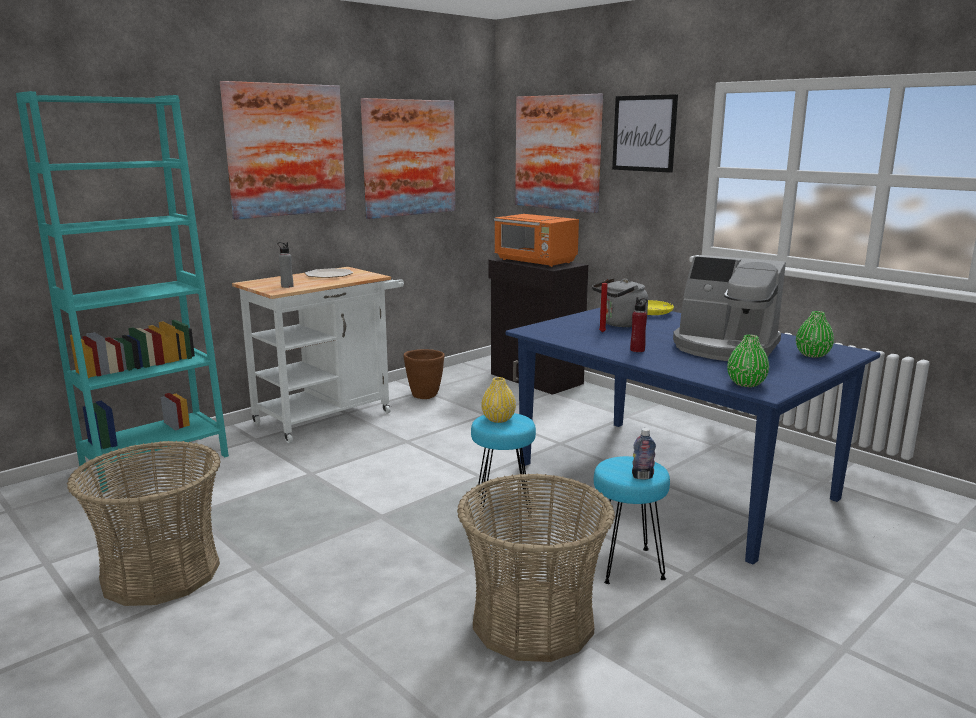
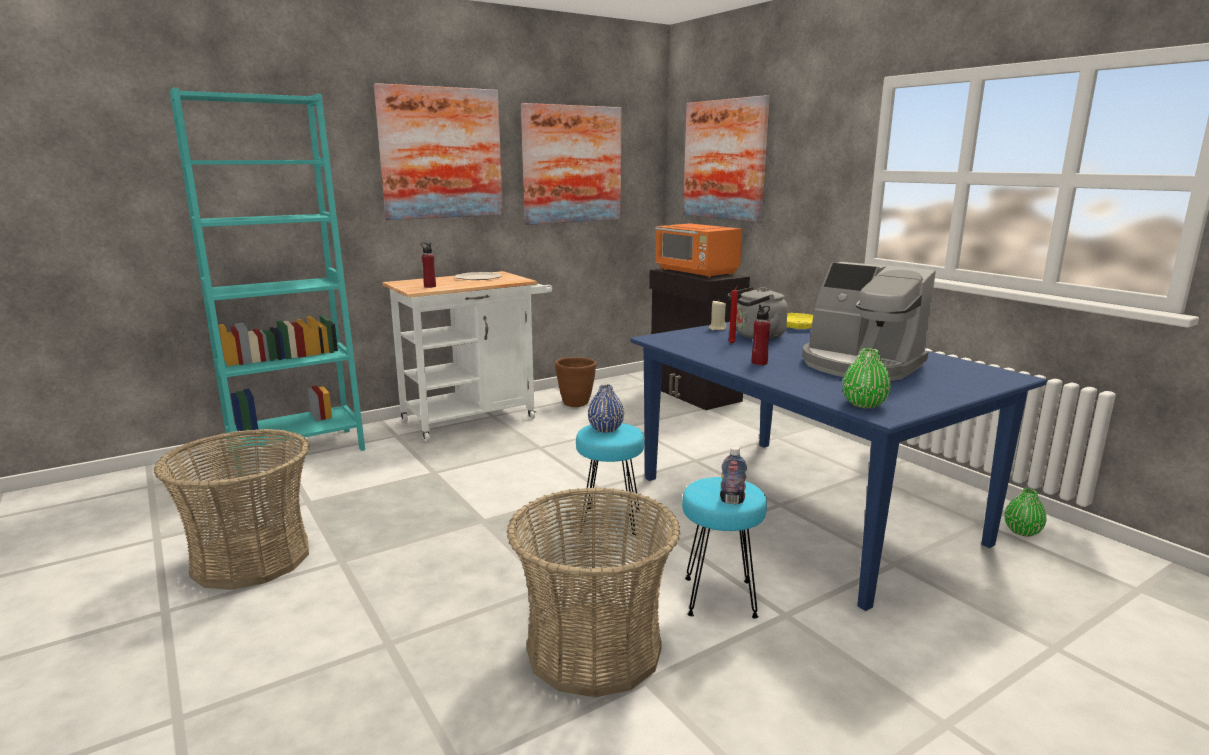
camera: 10 degrees right, 0 degrees up
grey bottle [278,242,293,288] -> red bottle [421,242,436,288]
yellow vase [481,377,516,423] -> blue vase [588,384,624,433]
picture [612,94,678,173] -> none
green vase [796,311,834,358] -> green vase moved to [1005,488,1046,537]
none -> beige candle [708,301,727,330]

